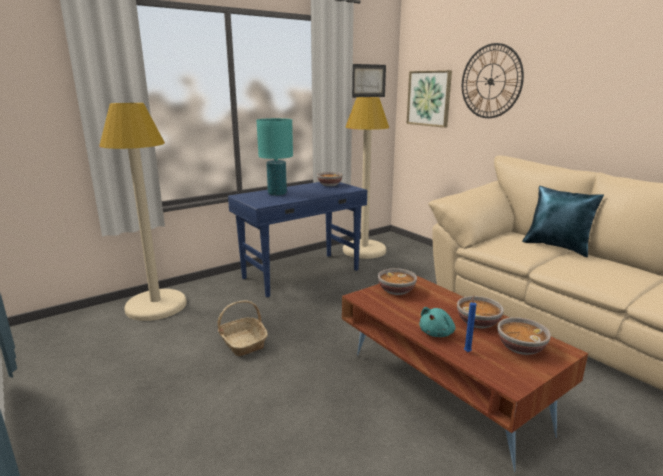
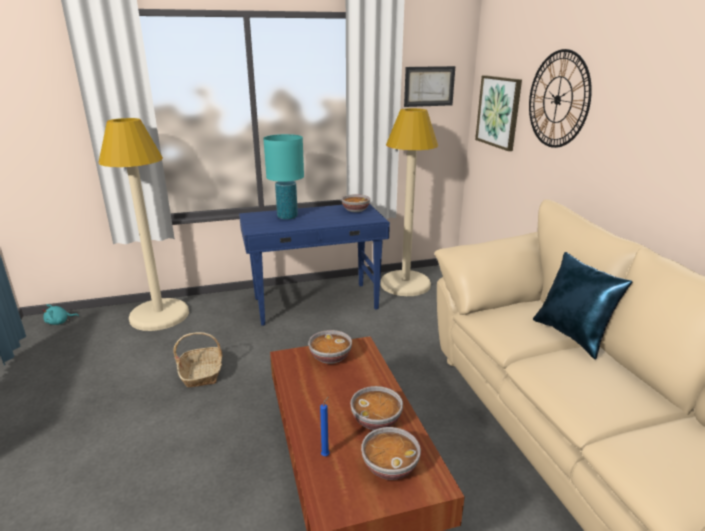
camera: 20 degrees right, 5 degrees up
turquoise plush toy [419,307,455,337] -> turquoise plush toy moved to [42,304,79,325]

